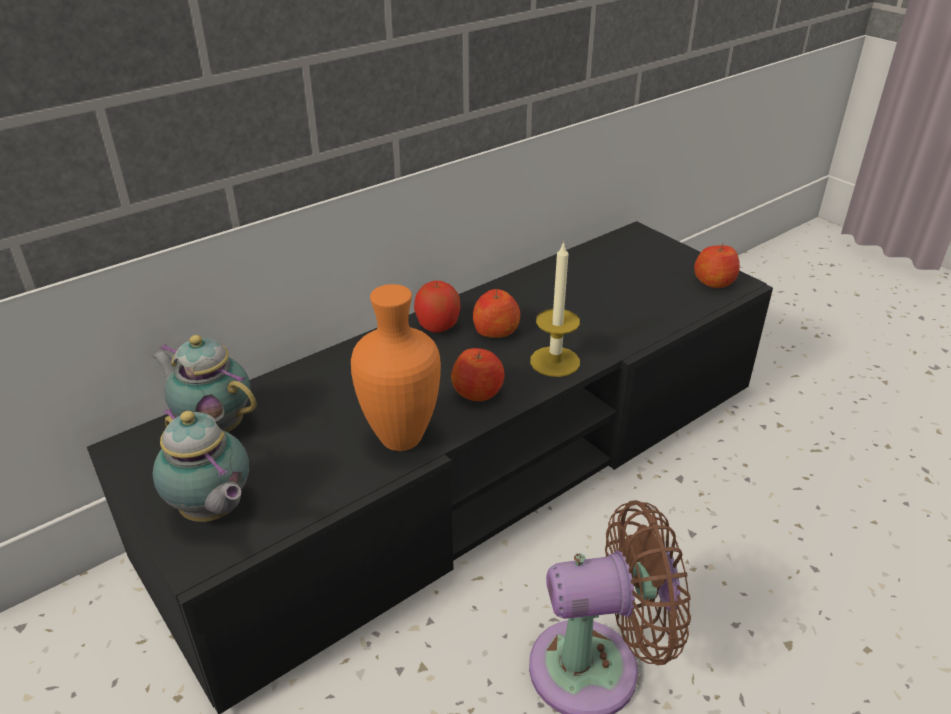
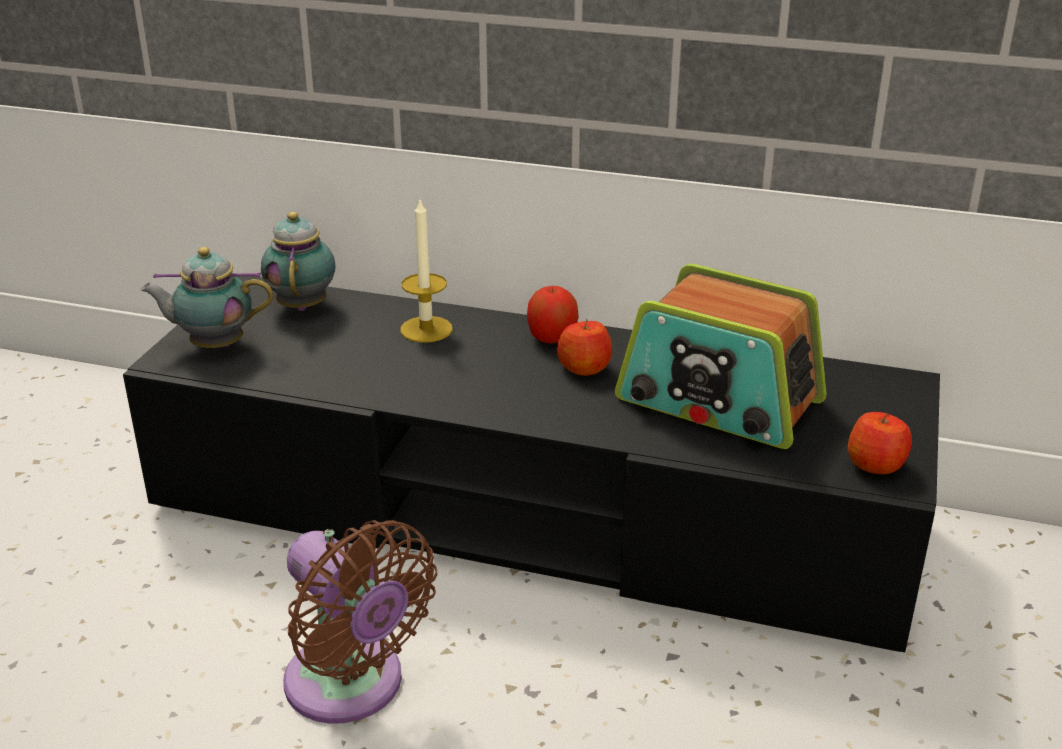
camera: 55 degrees right, 5 degrees down
teapot [152,408,249,522] -> teapot turned 75 degrees clockwise [140,247,274,348]
orange vase [351,284,441,451] -> none
apple [451,348,505,401] -> none
candle [530,241,580,377] -> candle moved to [400,200,453,343]
none -> radio [615,264,827,449]

